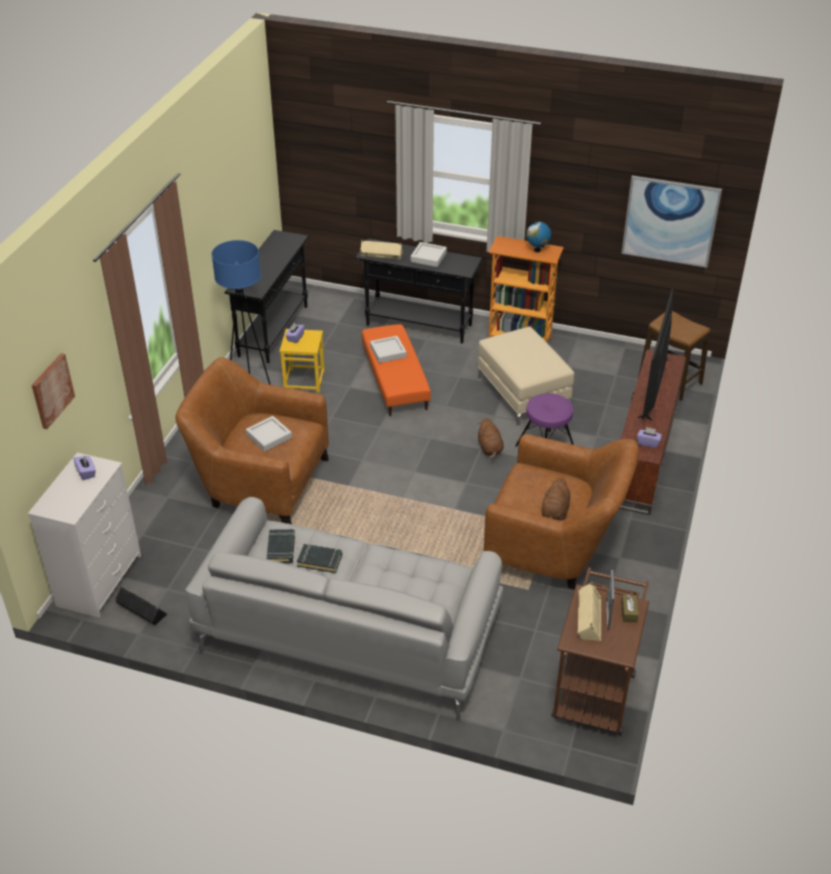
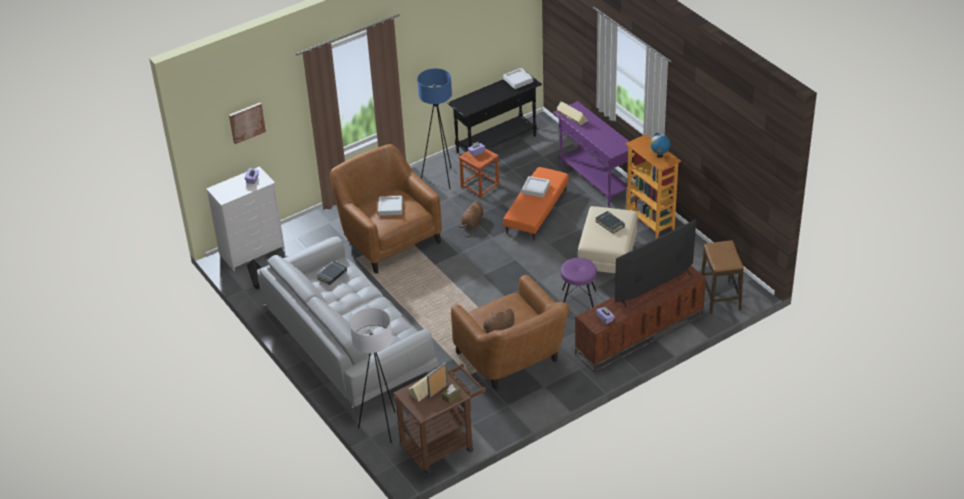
camera: 40 degrees right, 0 degrees up
yellow stool [280,329,325,392] -> brown stool [459,148,499,198]
black book [297,544,342,573] -> black book moved to [595,211,625,234]
black console table [355,238,483,343] -> purple console table [553,101,630,207]
grey tray [411,242,447,267] -> grey tray moved to [503,68,533,89]
brown plush toy [478,418,504,460] -> brown plush toy moved to [458,201,483,228]
picture [621,176,722,268] -> none
none -> white floor lamp [350,308,395,443]

